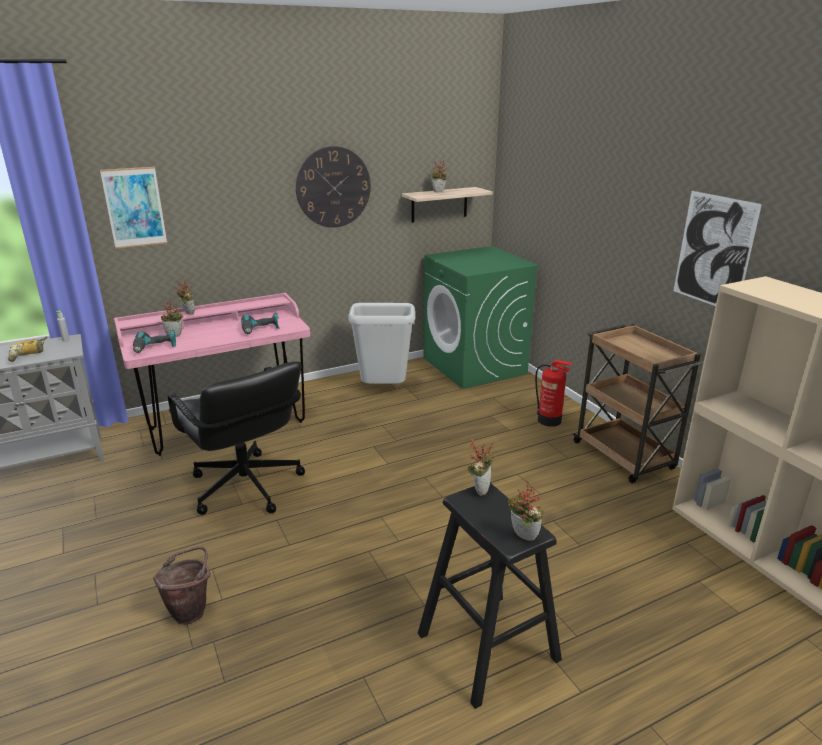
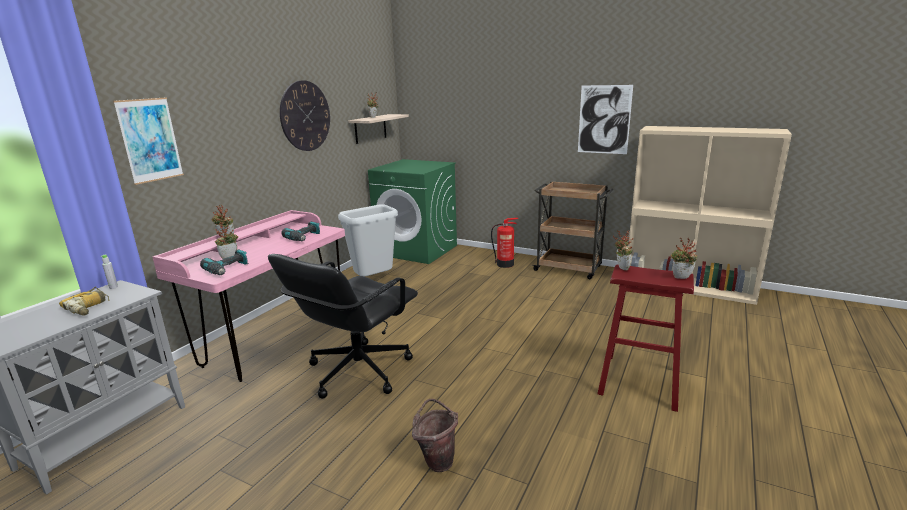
camera: 35 degrees left, 5 degrees down
black office chair [168,361,305,515] -> black office chair turned 105 degrees clockwise [268,254,418,399]
black stool [418,483,562,709] -> red stool [597,264,694,412]

